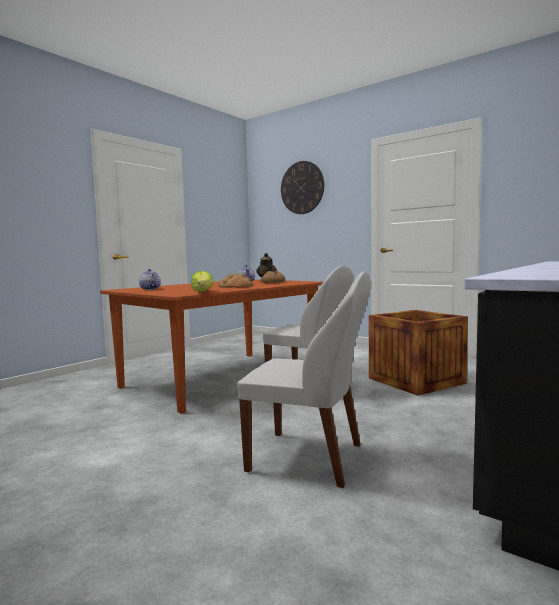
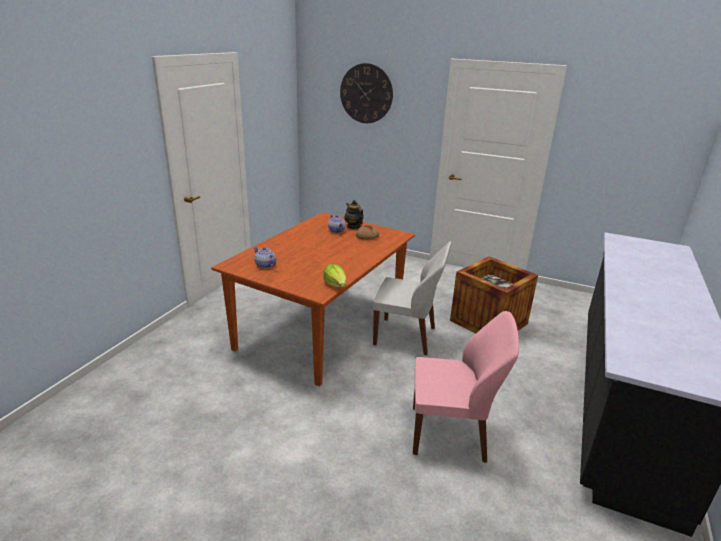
camera: 15 degrees left, 20 degrees up
bread [218,273,253,288] -> none
white chair [237,272,371,488] -> pink chair [413,311,519,463]

